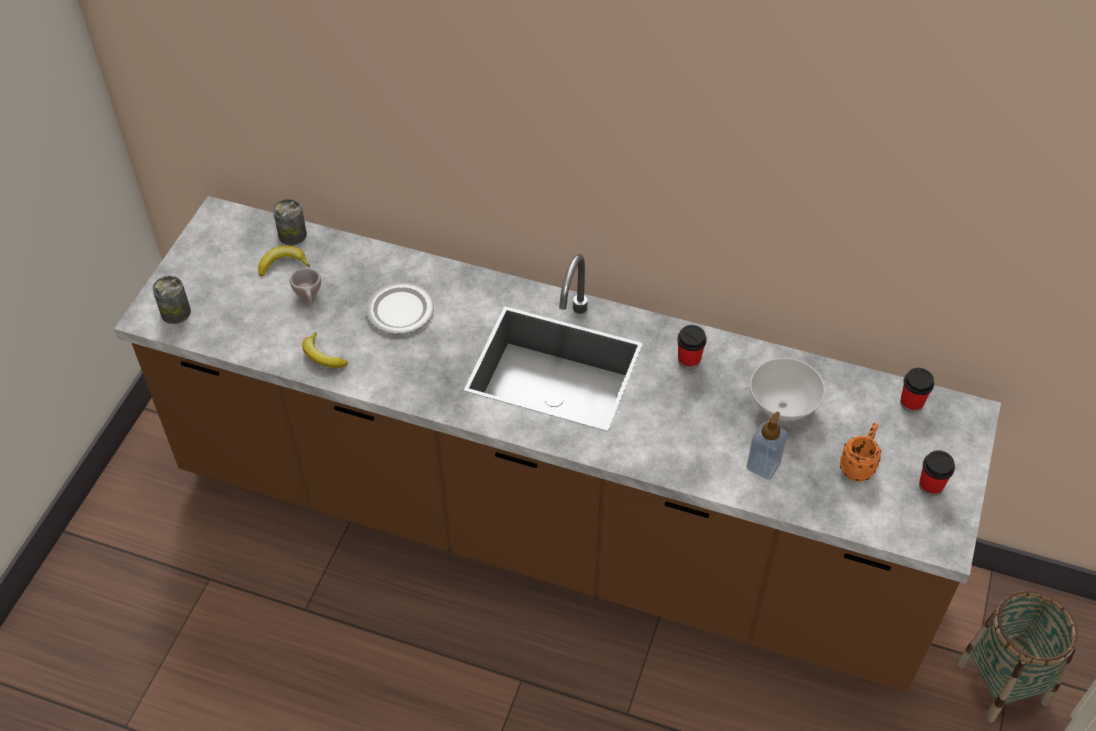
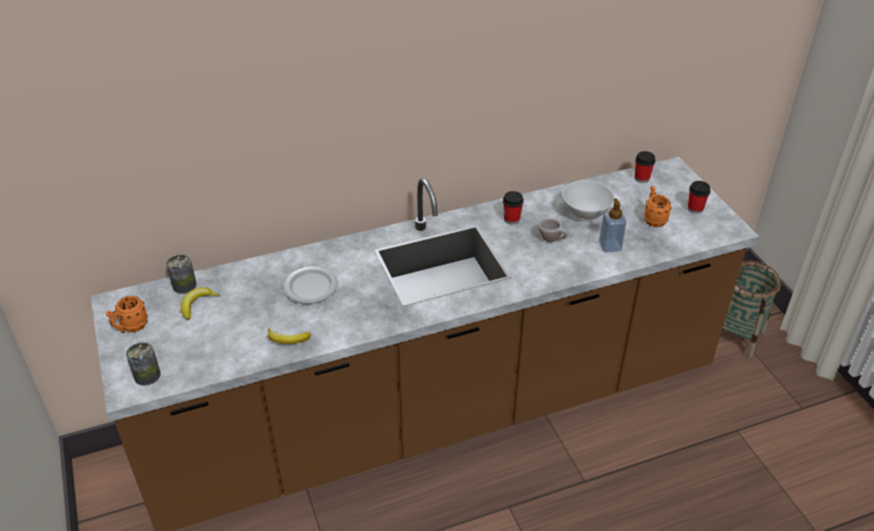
camera: 40 degrees left, 10 degrees down
beige cup [290,268,321,304] -> beige cup moved to [538,218,567,242]
none -> orange mug [106,296,148,333]

